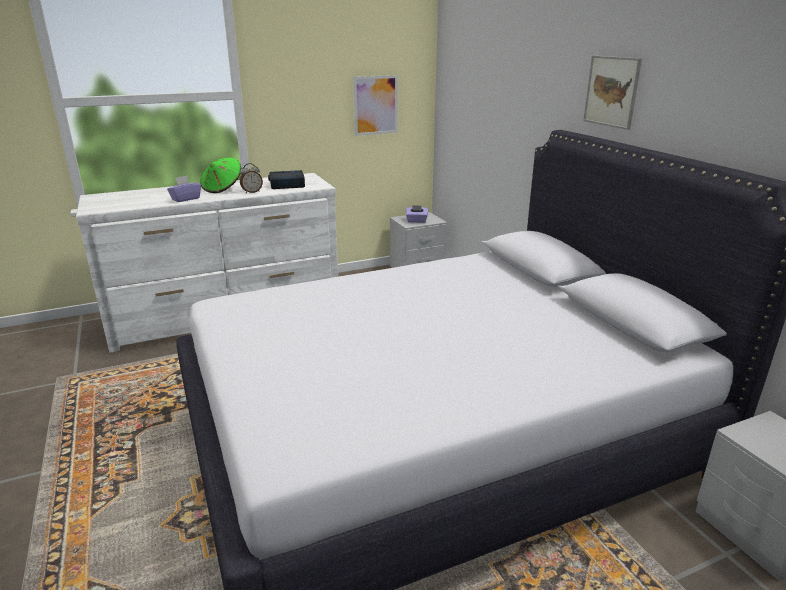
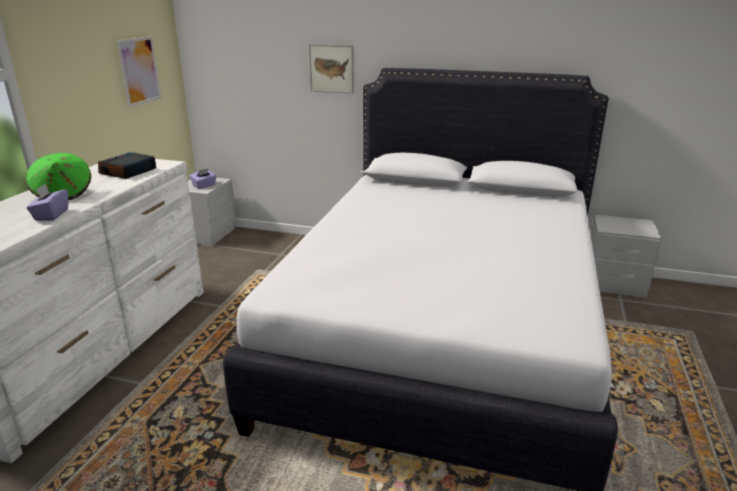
camera: 50 degrees left, 0 degrees up
alarm clock [240,163,263,193] -> none
picture [583,55,642,130] -> picture moved to [309,44,354,94]

